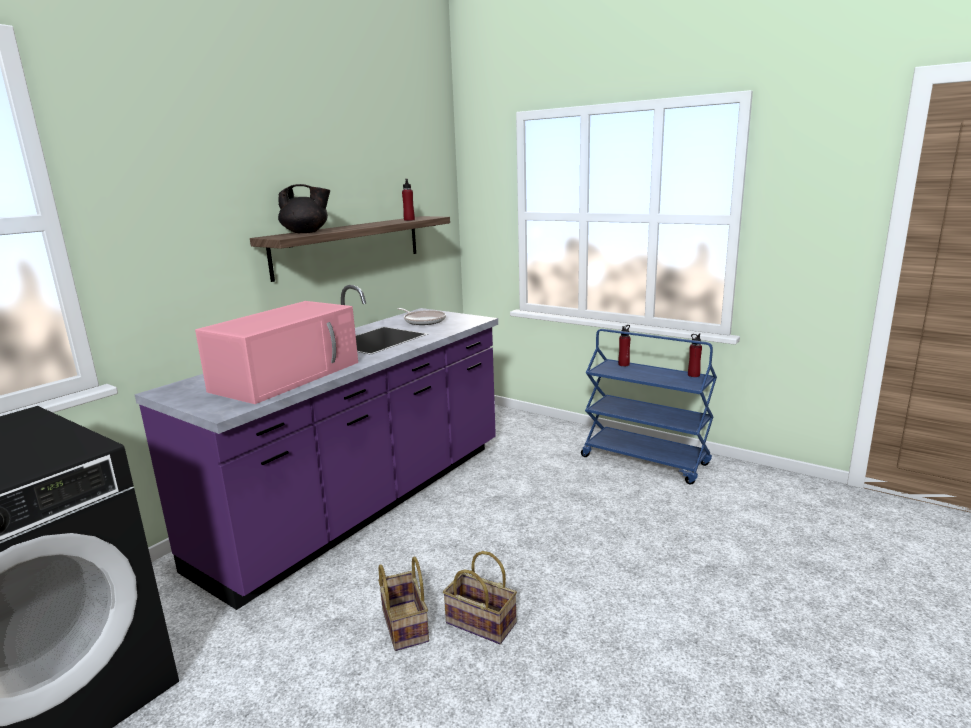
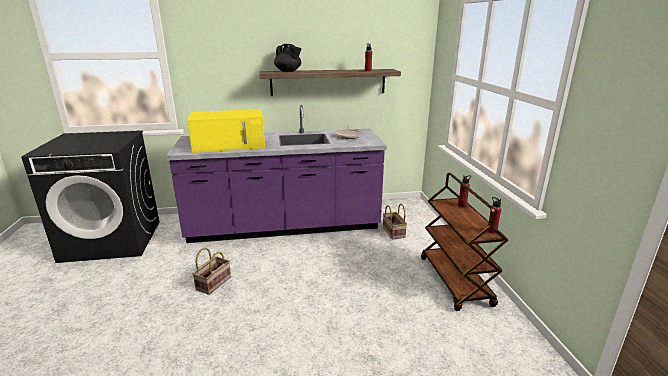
camera: 45 degrees right, 5 degrees up
pink microwave [195,301,358,404] -> yellow microwave [187,109,265,153]
basket [443,551,517,644] -> basket moved to [383,204,407,240]
blue cart [581,329,717,485] -> brown cart [421,173,508,311]

